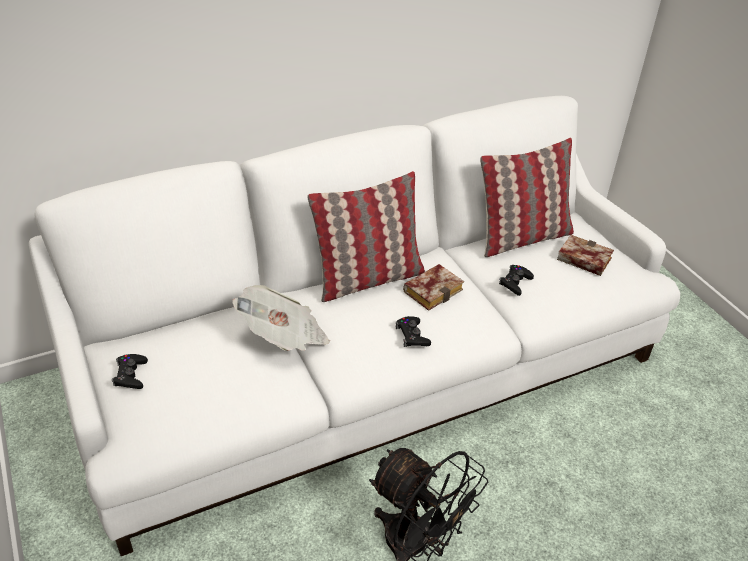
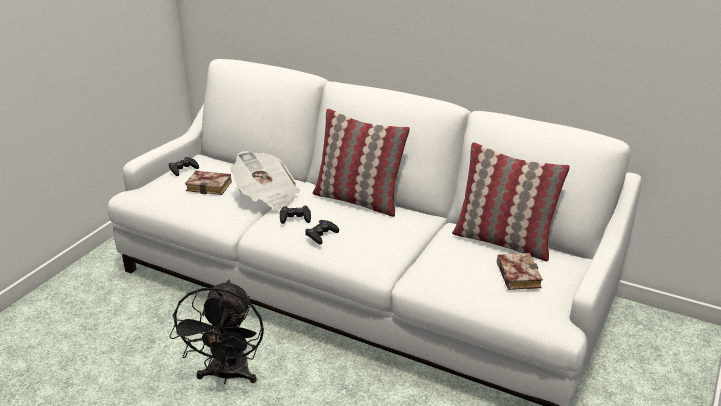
camera: 55 degrees right, 10 degrees down
book [403,264,464,311] -> book moved to [185,171,232,195]
black game controller [499,265,534,296] -> black game controller moved to [280,206,311,224]

